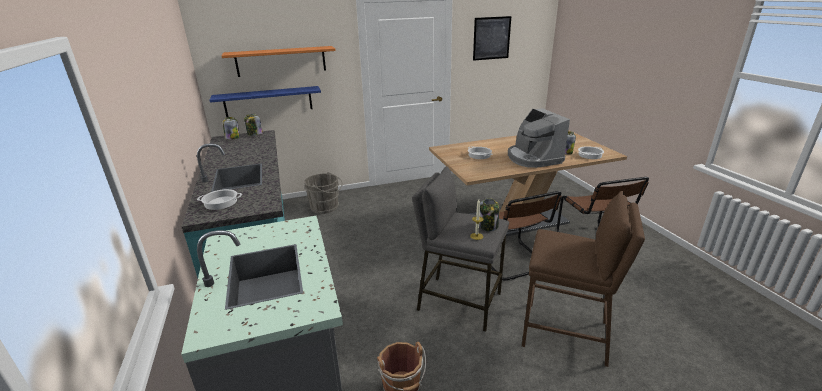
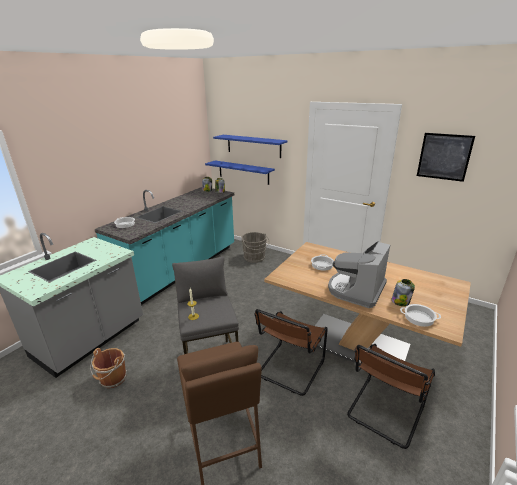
camera: 50 degrees right, 0 degrees up
orange shelf [222,46,336,77] -> blue shelf [213,135,288,158]
jar [479,198,499,231] -> none

